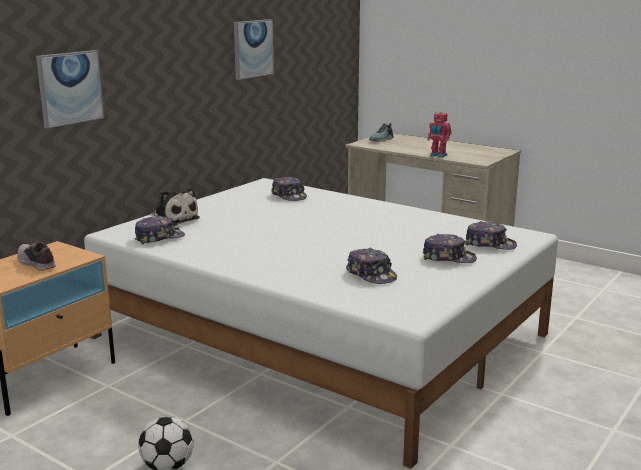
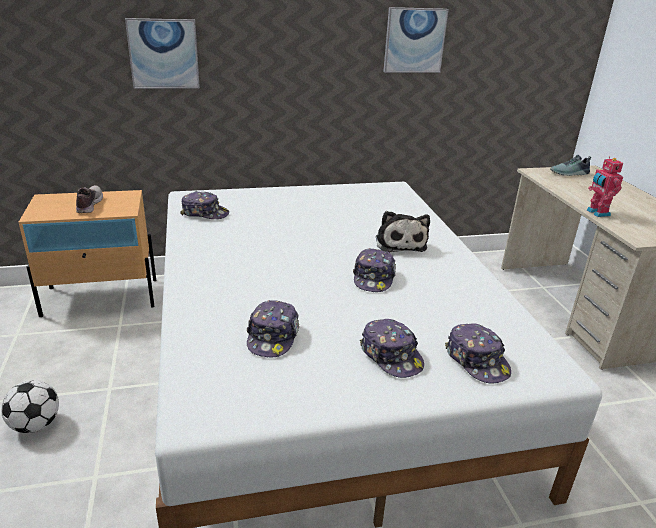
camera: 40 degrees right, 10 degrees up
plush toy [149,188,200,226] -> plush toy moved to [376,211,430,253]
cap [271,177,307,201] -> cap moved to [353,248,396,292]

